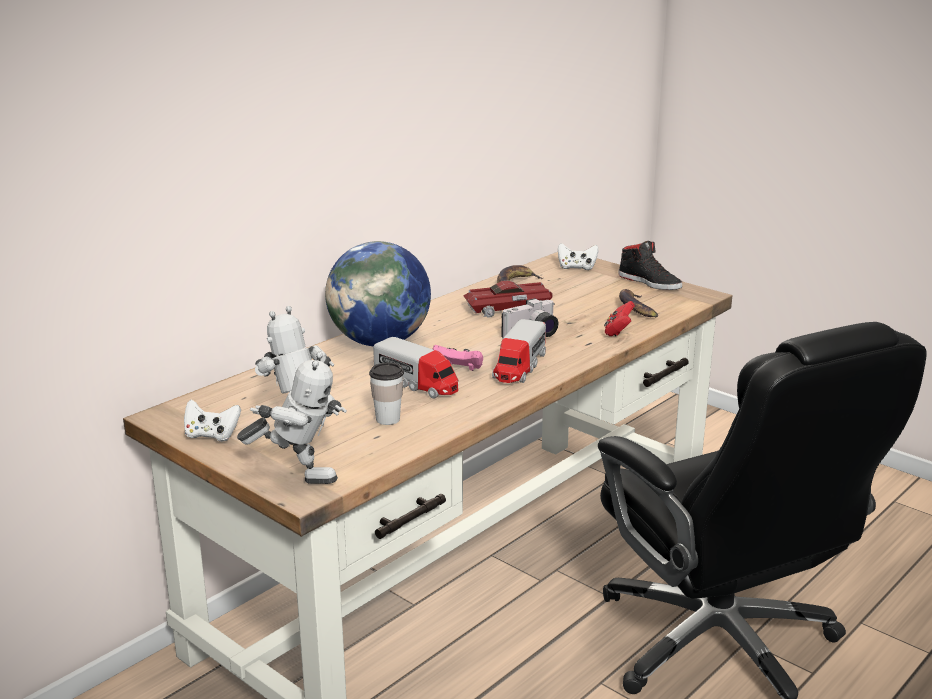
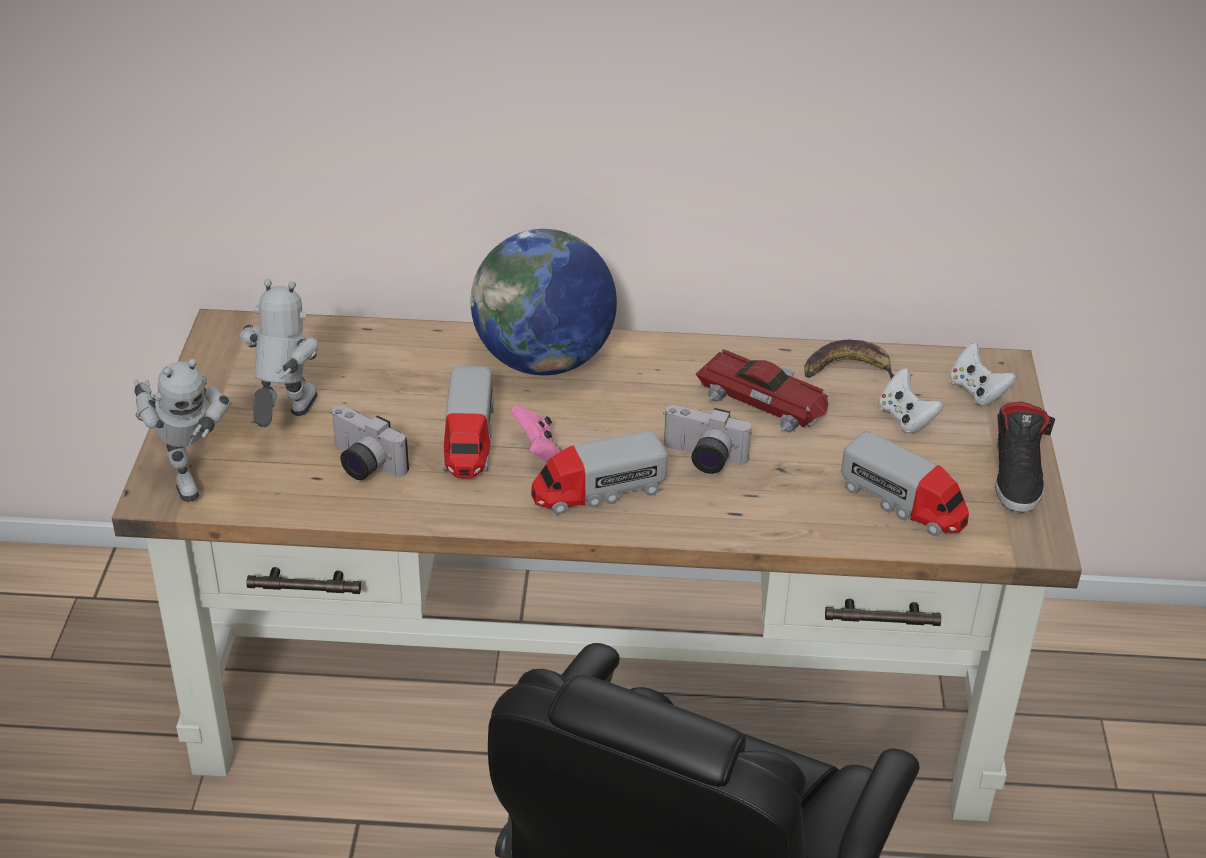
camera: 50 degrees right, 15 degrees up
white game controller [184,400,241,442] -> white game controller moved to [878,368,943,433]
cup [369,363,404,425] -> camera [331,406,409,480]
red game controller [604,301,635,336] -> none
banana [619,289,658,317] -> toy truck [841,432,969,537]

